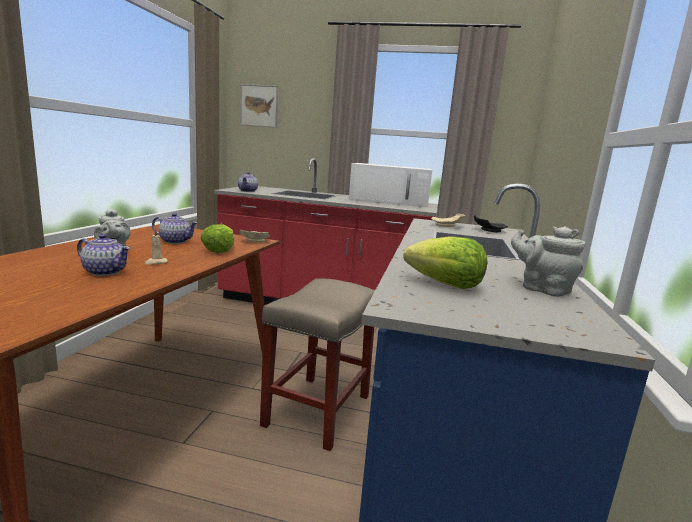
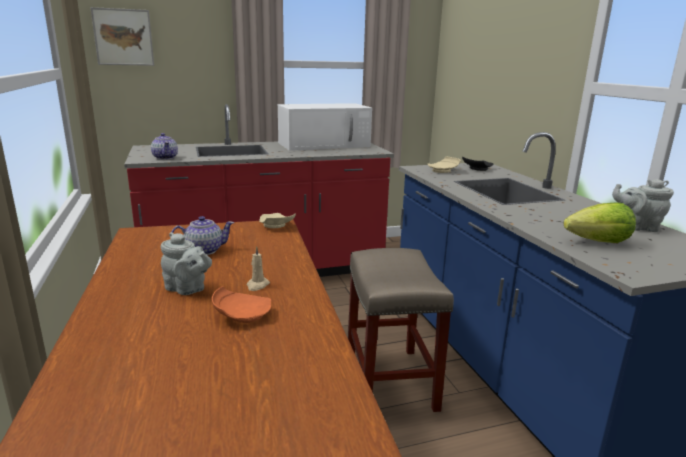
camera: 30 degrees left, 5 degrees up
teapot [77,234,131,276] -> orange plate [212,286,271,323]
lettuce [201,224,234,253] -> none

